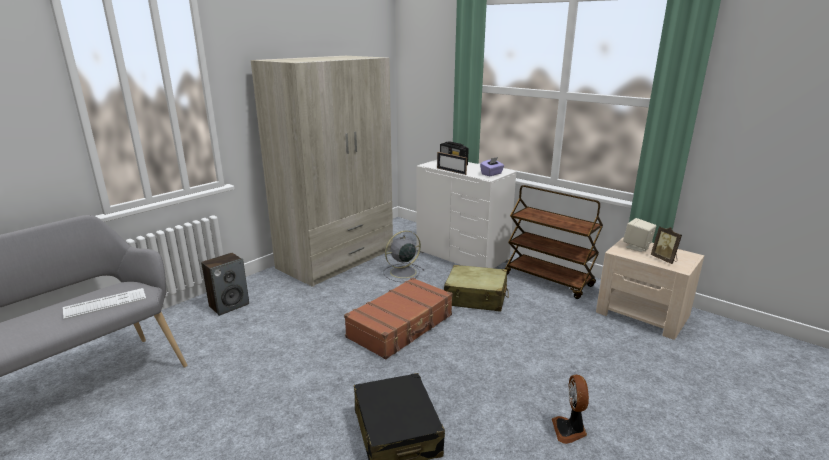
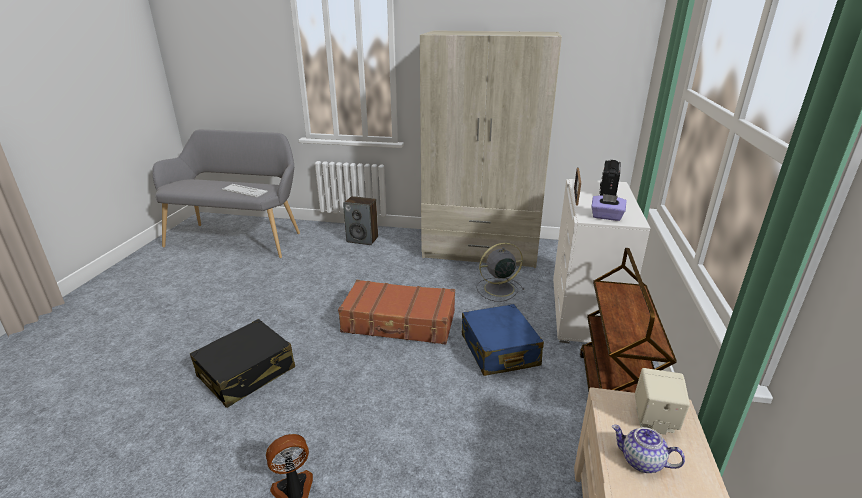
camera: 60 degrees right, 5 degrees up
grey fan [383,231,424,282] -> grey fan turned 45 degrees counterclockwise [476,242,524,302]
beige suitcase [444,265,509,312] -> blue suitcase [462,304,544,376]
picture frame [651,226,682,264] -> teapot [612,425,685,473]

